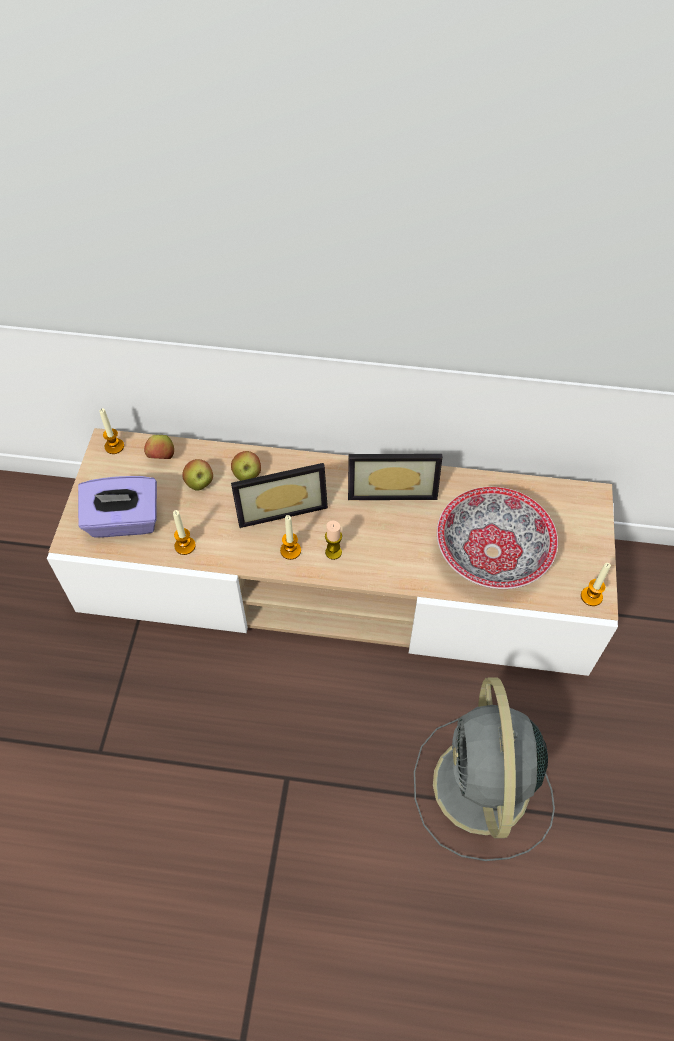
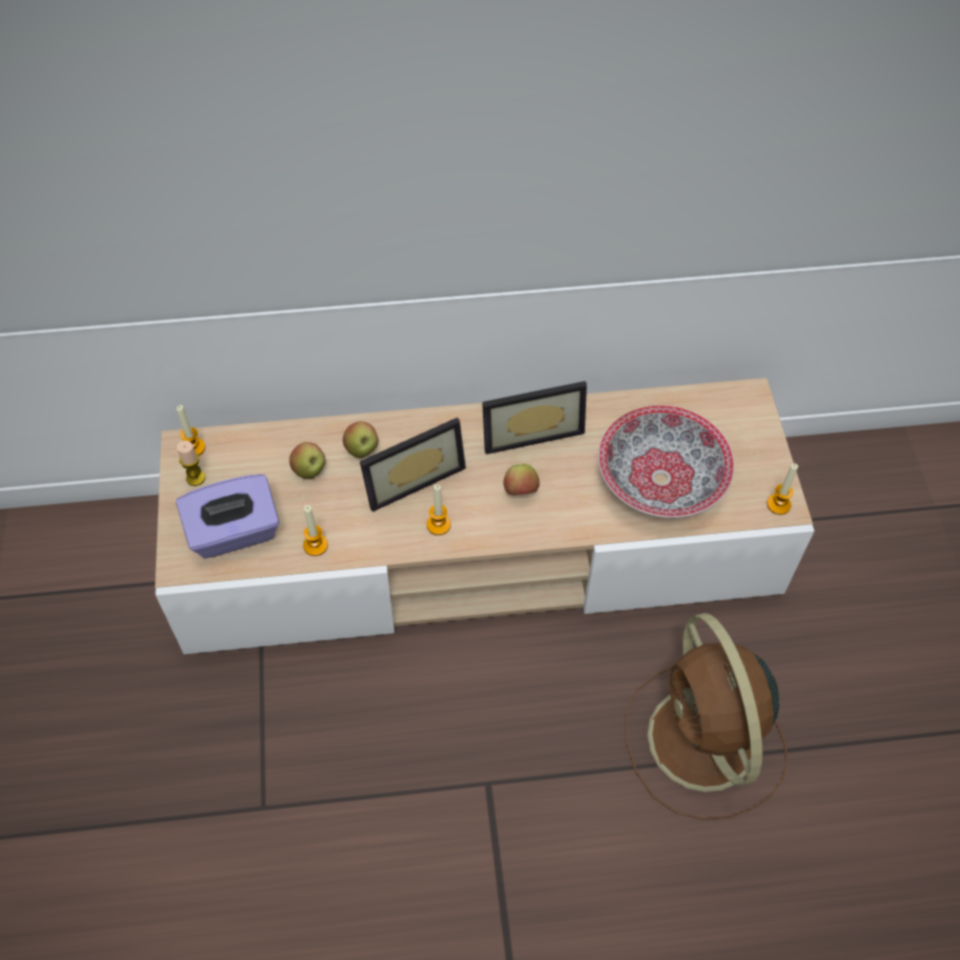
camera: 15 degrees left, 0 degrees up
apple [144,435,174,459] -> apple moved to [503,463,540,495]
candle [325,520,342,560] -> candle moved to [177,441,205,486]
grey fan [414,678,555,861] -> brown fan [626,613,788,820]

